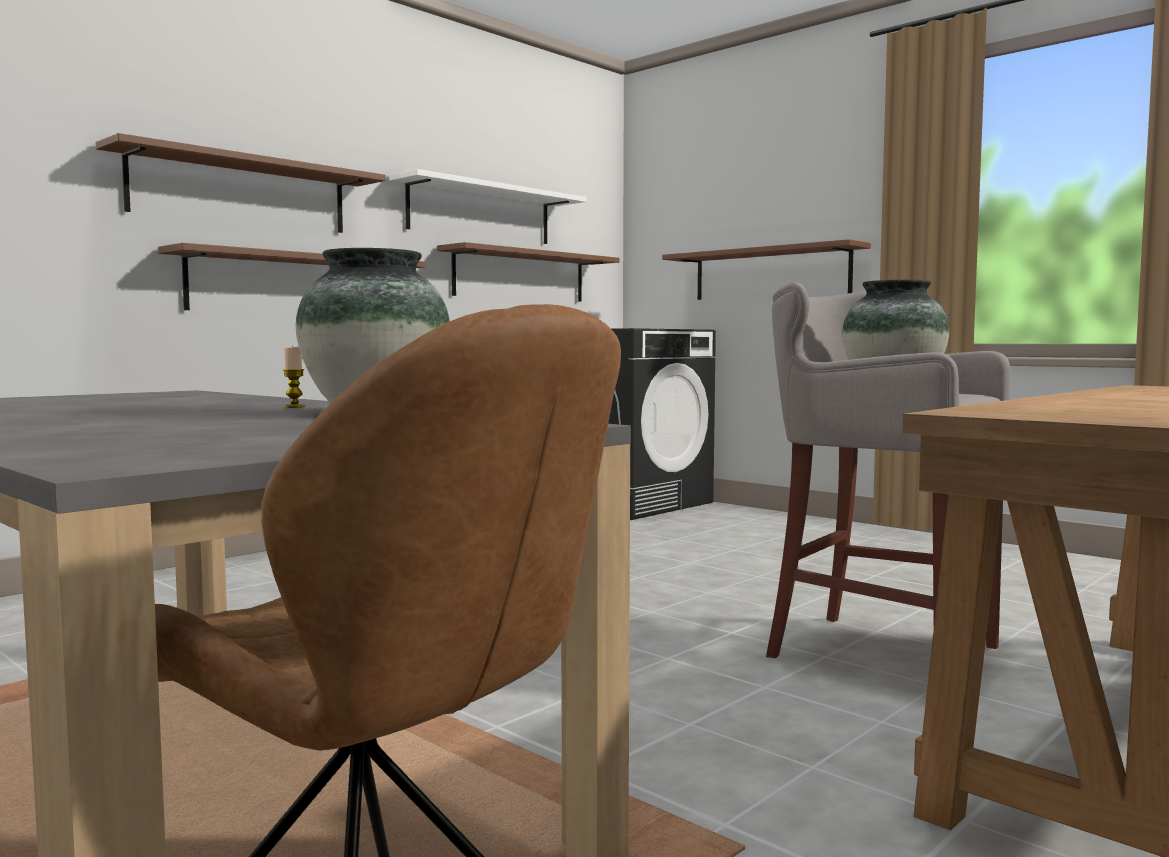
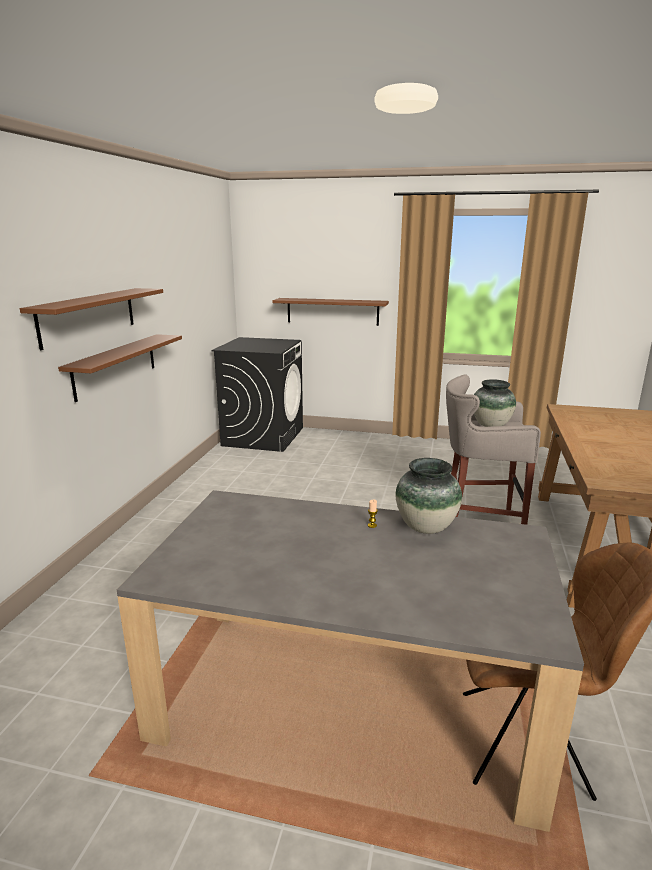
camera: 30 degrees left, 15 degrees up
white shelf [389,169,586,244] -> none
brown shelf [437,242,619,302] -> none

